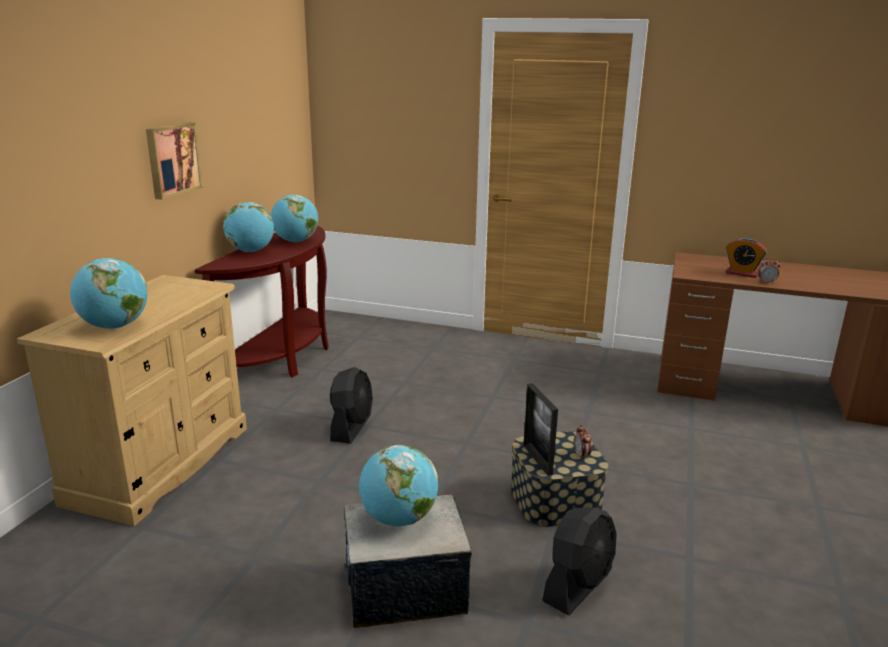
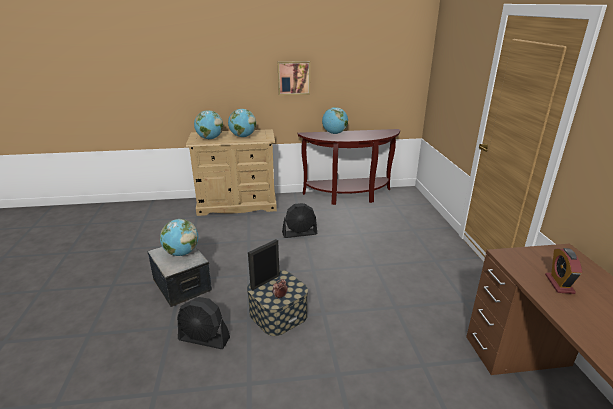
camera: 65 degrees right, 5 degrees up
globe [271,195,318,242] -> globe moved to [228,109,256,137]
alarm clock [758,257,781,284] -> none

